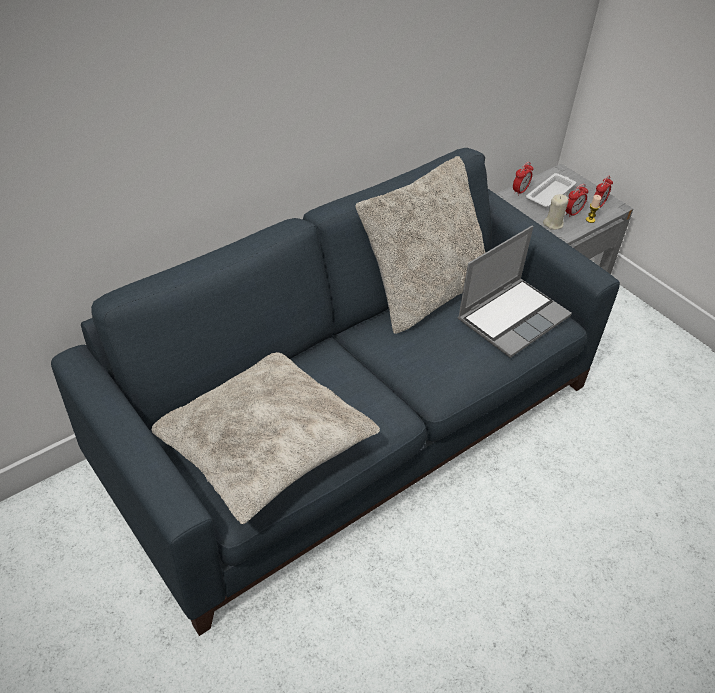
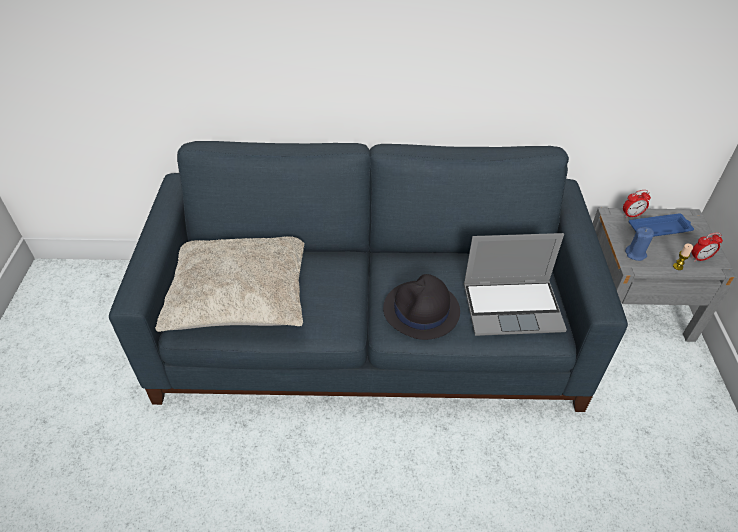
camera: 40 degrees right, 0 degrees up
beige pillow [355,156,486,334] -> none
white tray [526,173,576,207] -> blue tray [629,213,694,237]
beige candle [543,194,568,230] -> blue candle [625,227,654,261]
alarm clock [566,184,589,218] -> none
none -> black hat [383,274,460,340]

